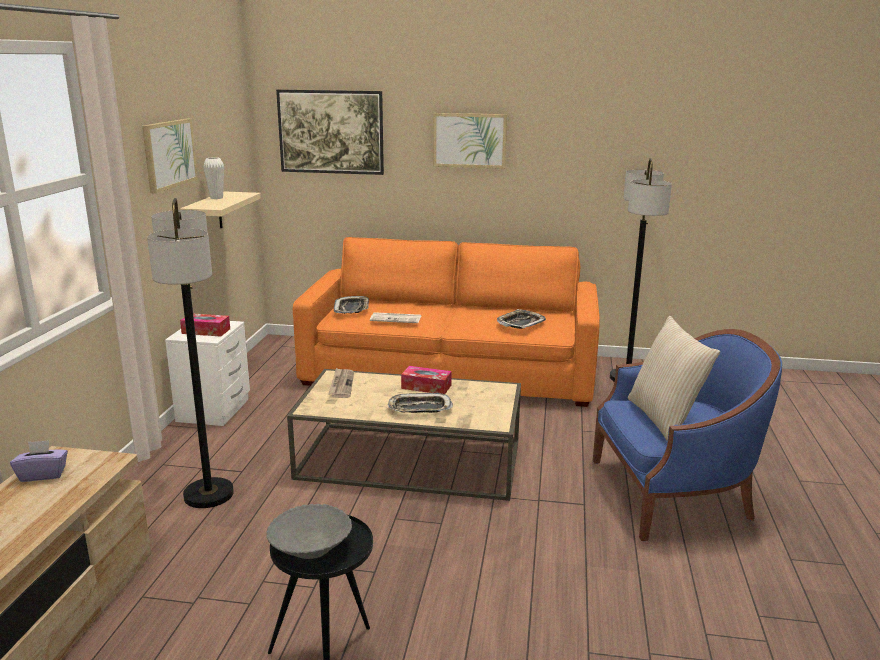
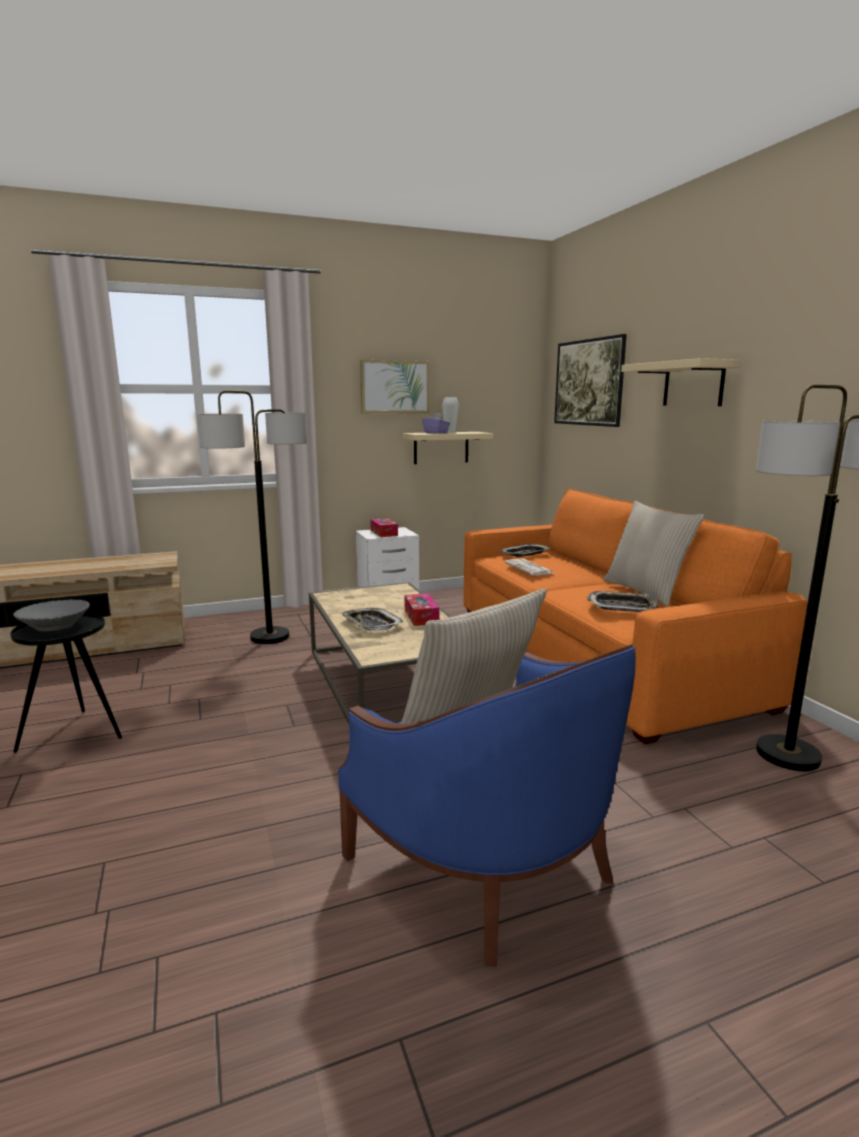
camera: 60 degrees right, 5 degrees down
purple tissue box [10,440,68,482] -> purple tissue box moved to [422,413,450,434]
newspaper [328,368,354,398] -> none
picture [433,113,507,169] -> beige shelf [621,358,740,406]
none -> beige pillow [603,501,704,607]

